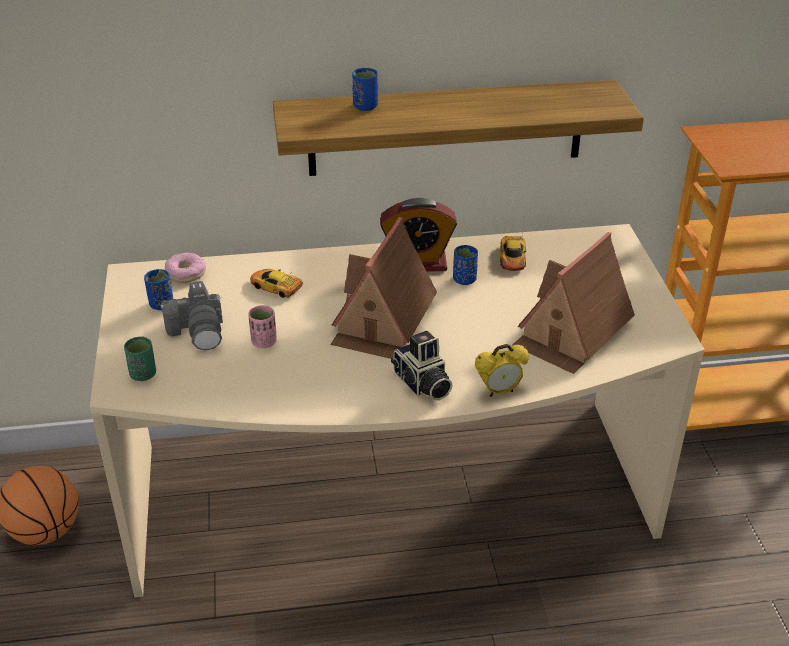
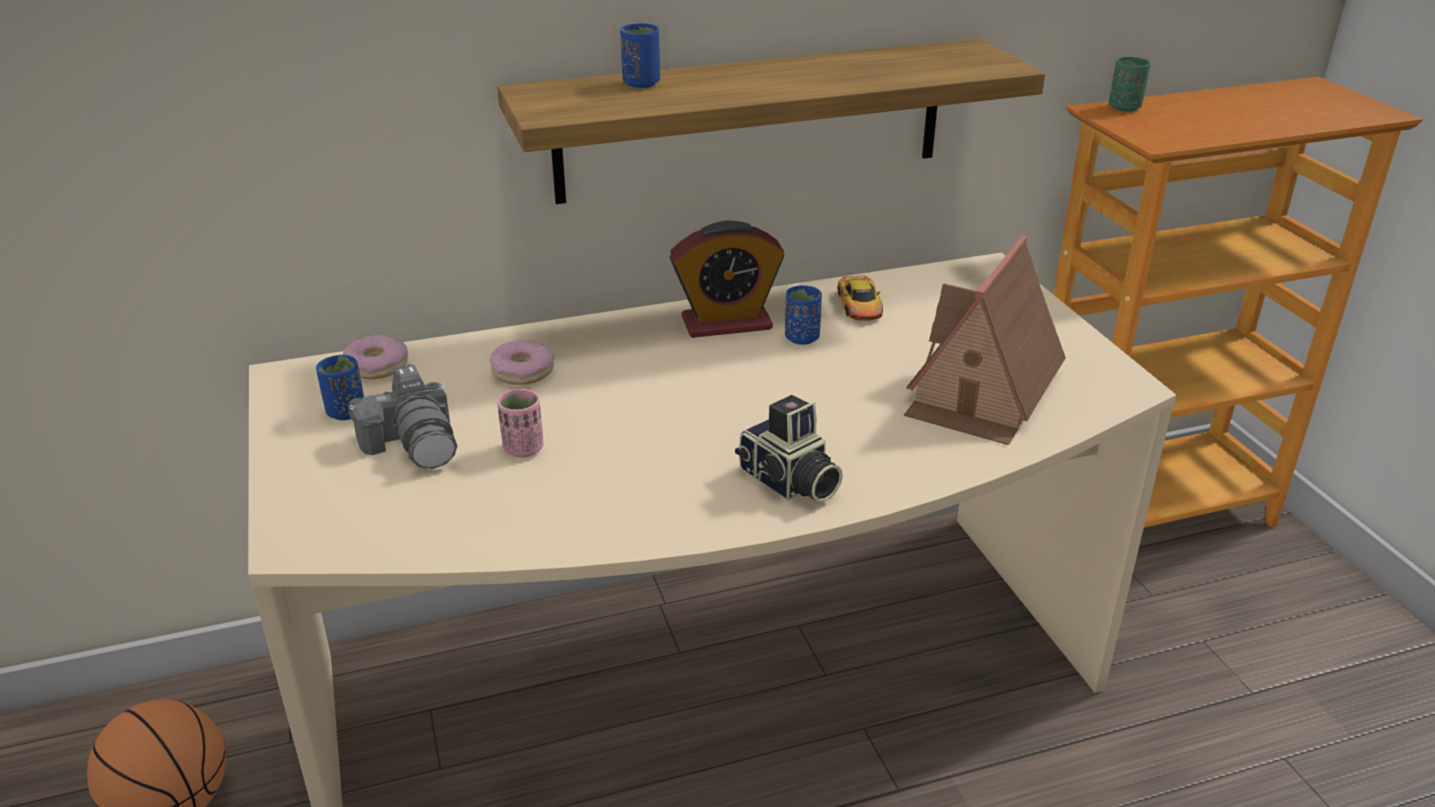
camera: 10 degrees left, 5 degrees down
green cup [124,337,156,381] -> green cup moved to [1109,56,1151,112]
toy car [250,269,303,298] -> donut [490,340,555,385]
toy house [330,217,437,359] -> none
alarm clock [475,344,529,397] -> none

